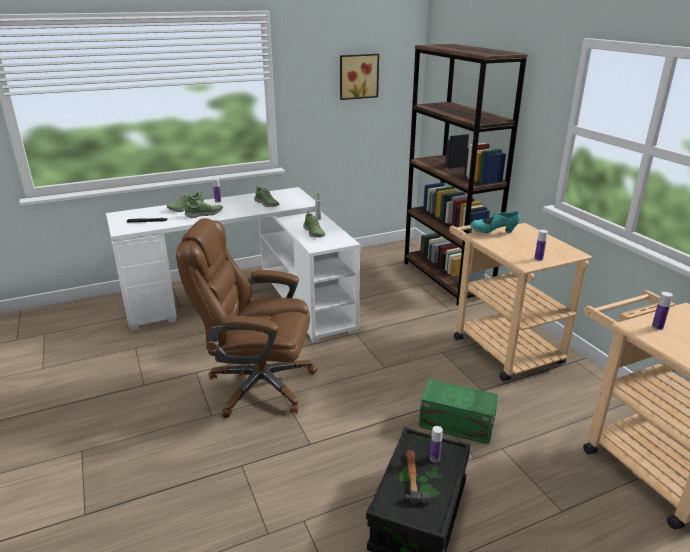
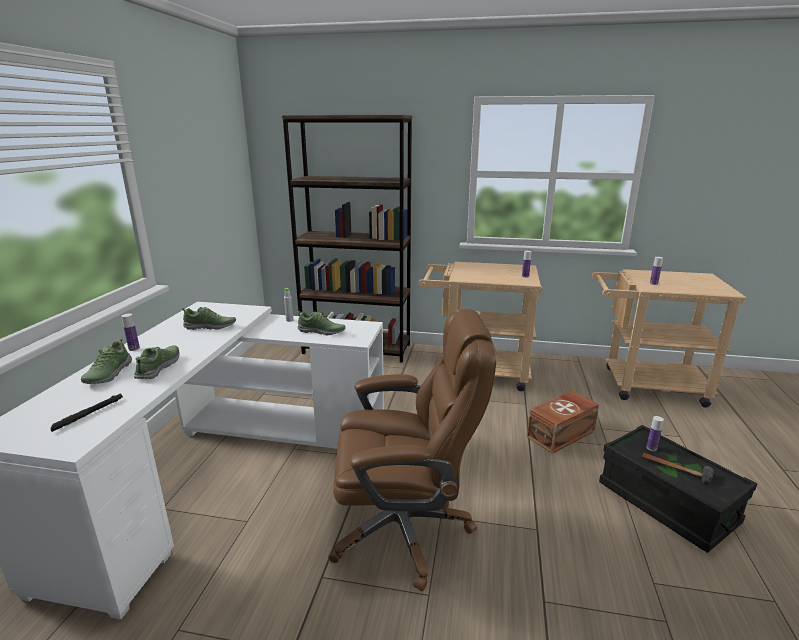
camera: 55 degrees left, 5 degrees down
brown office chair [176,218,317,418] -> brown office chair turned 135 degrees counterclockwise [328,309,497,591]
picture [340,54,379,100] -> none
green storage box [419,379,499,445] -> brown storage box [527,391,599,454]
turquoise shoe [470,211,520,233] -> none

